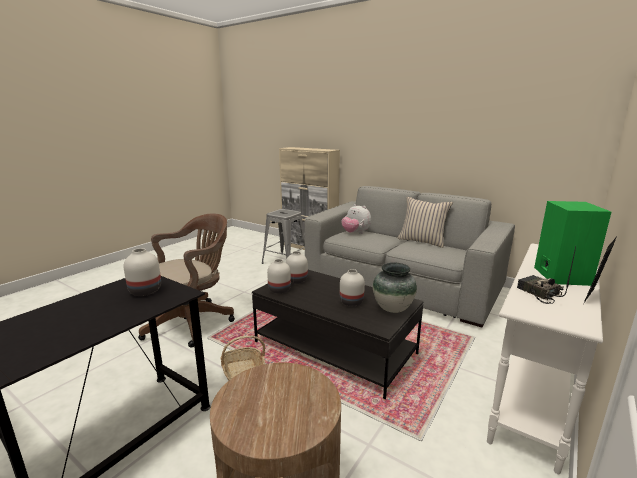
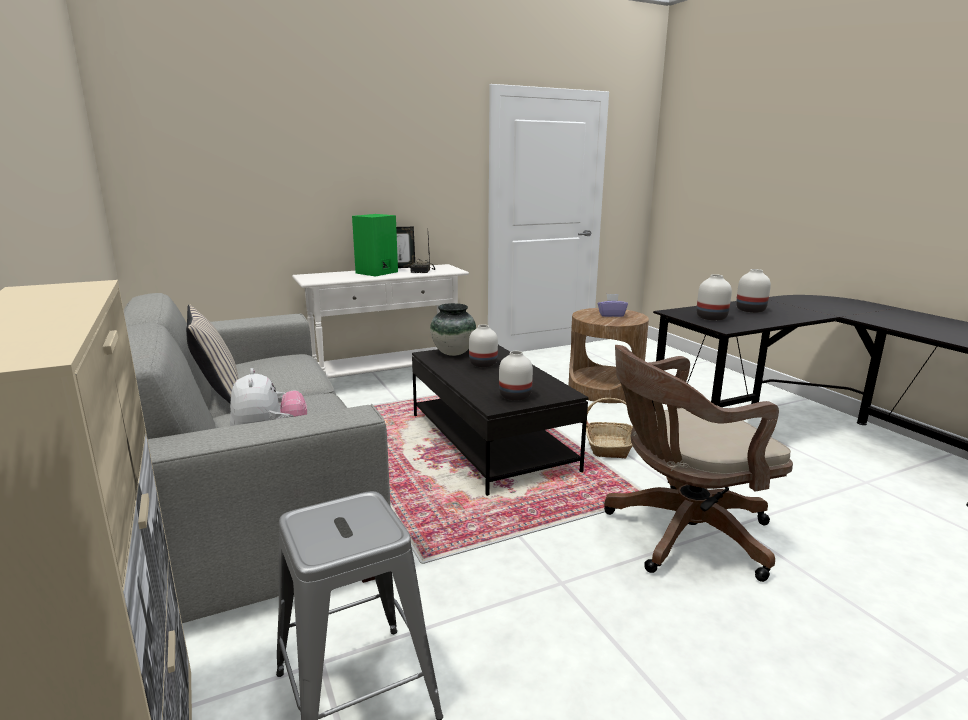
camera: 150 degrees left, 0 degrees up
white vase [267,259,291,294] -> white vase moved to [736,269,771,313]
none -> purple tissue box [597,294,628,317]

